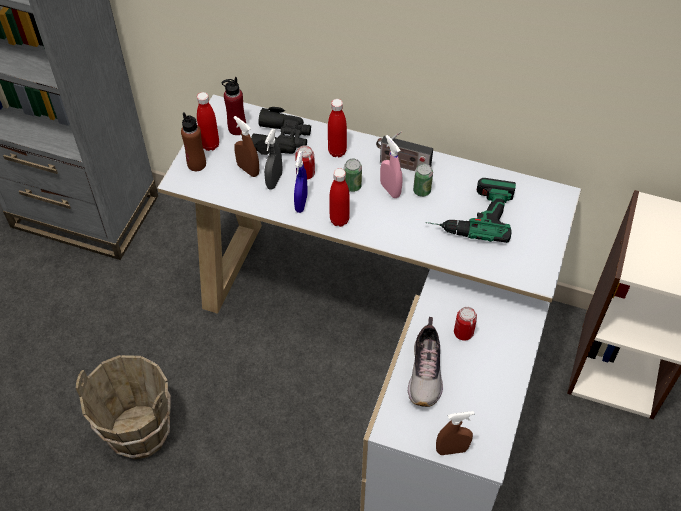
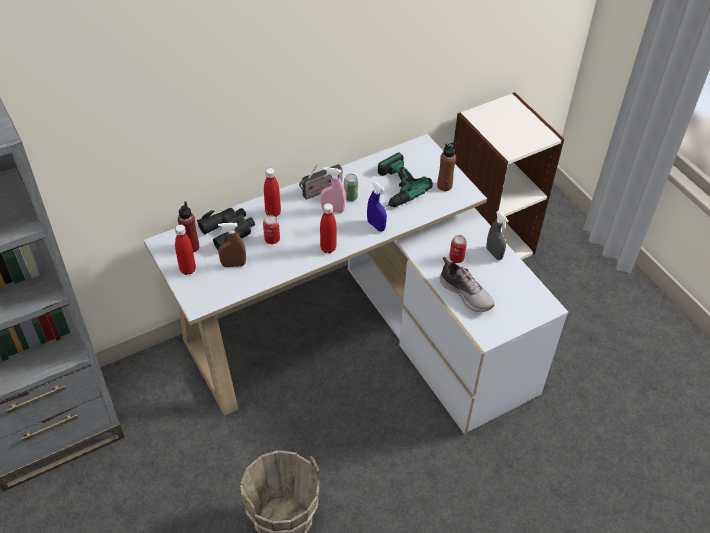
camera: 50 degrees left, 5 degrees down
brown bottle [181,113,206,171] -> brown bottle moved to [437,142,458,191]
grey spray bottle [264,128,282,190] -> grey spray bottle moved to [486,211,509,260]
blue spray bottle [294,151,308,213] -> blue spray bottle moved to [367,181,387,232]
can [344,159,362,192] -> none
brown spray bottle [436,411,474,455] -> none

